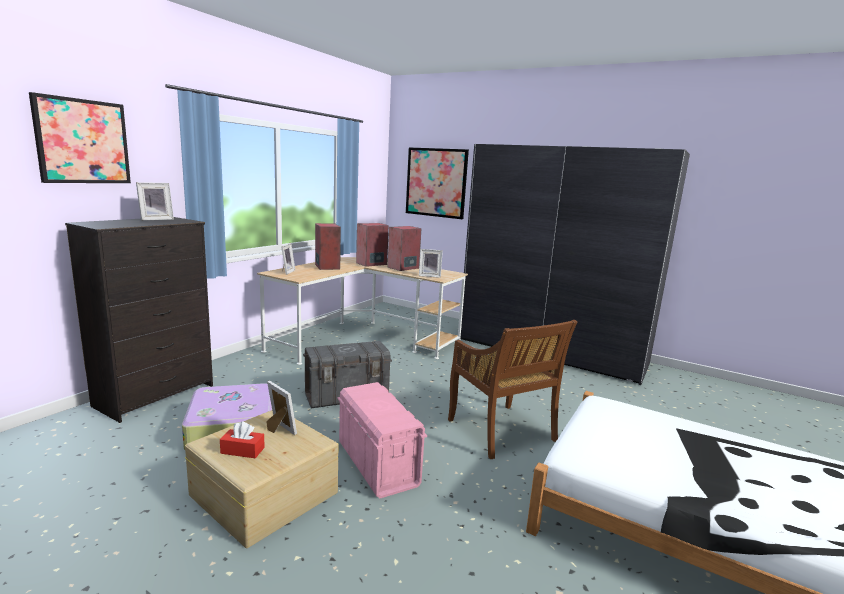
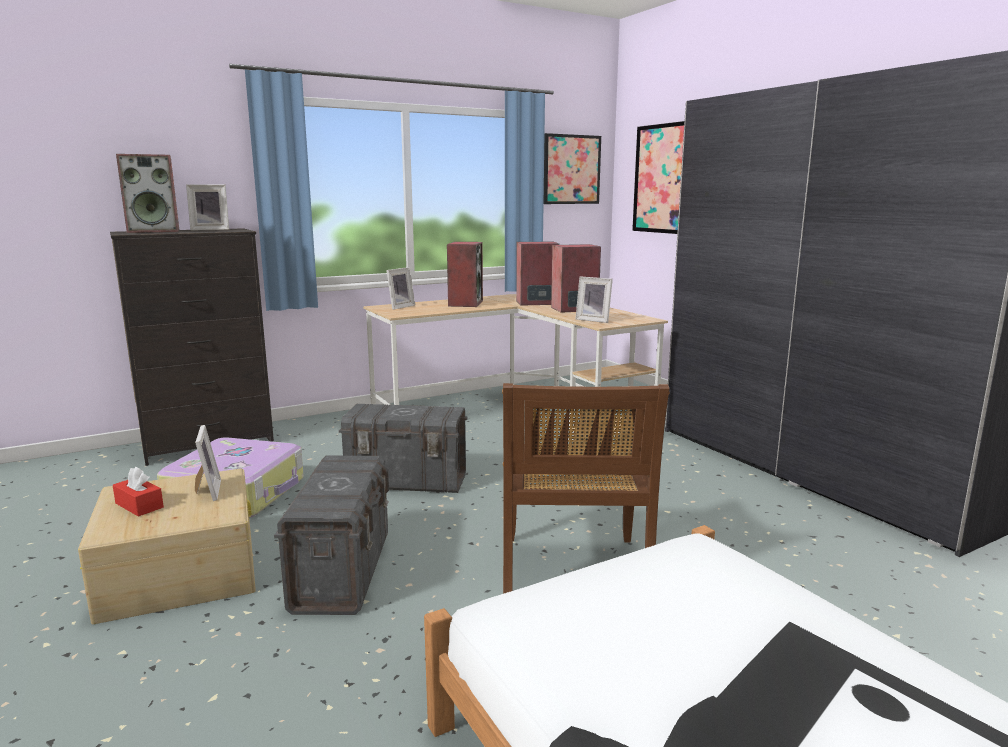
camera: 30 degrees right, 0 degrees up
picture [29,92,131,183] -> picture moved to [544,133,601,204]
pink storage box [338,382,427,498] -> grey storage box [274,456,389,615]
none -> speaker [116,154,179,233]

